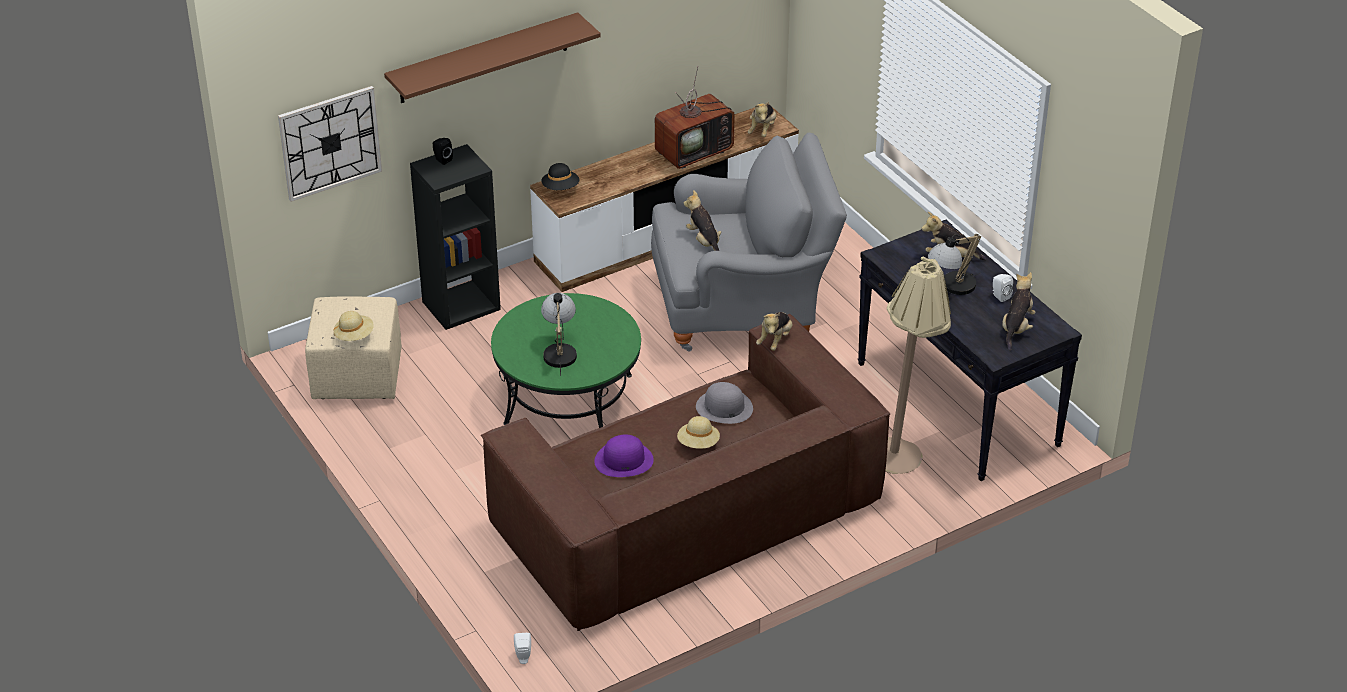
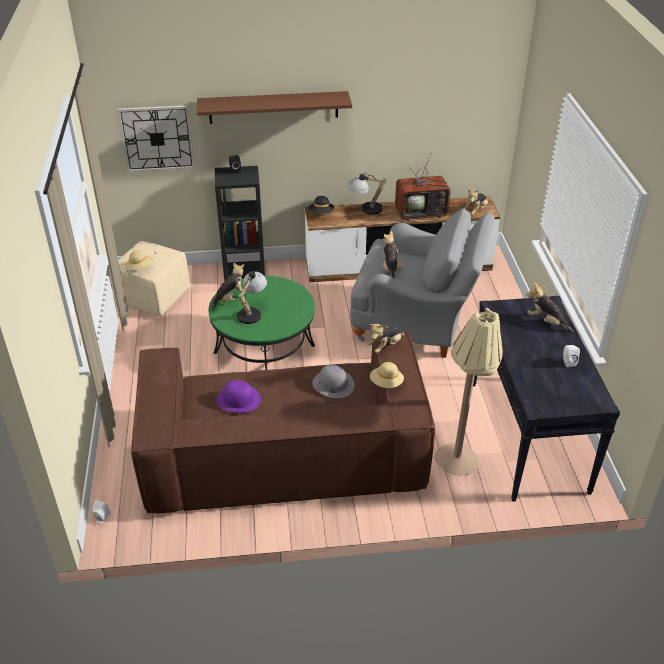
camera: 25 degrees right, 0 degrees up
beige hat [677,416,720,449] -> beige hat moved to [370,362,404,388]
table lamp [928,234,981,295] -> table lamp moved to [348,173,387,215]
plush toy [1002,272,1036,350] -> plush toy moved to [212,262,247,310]

